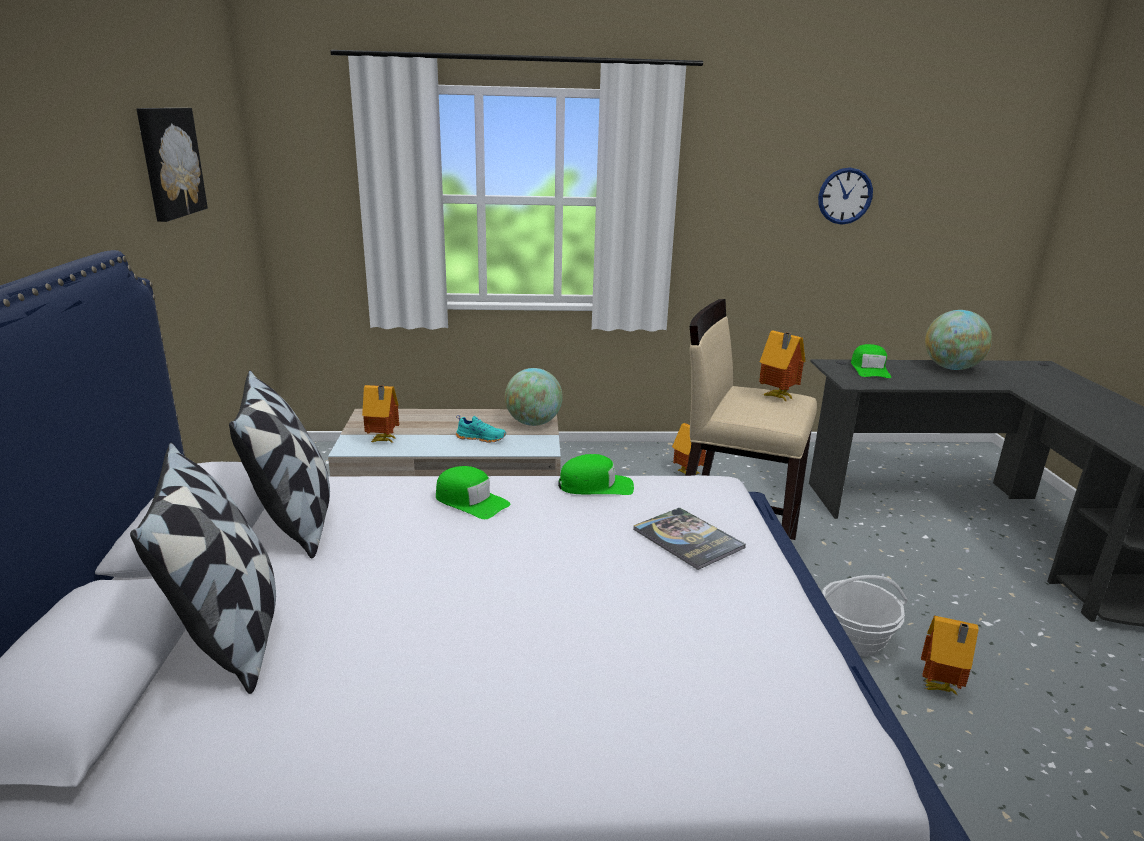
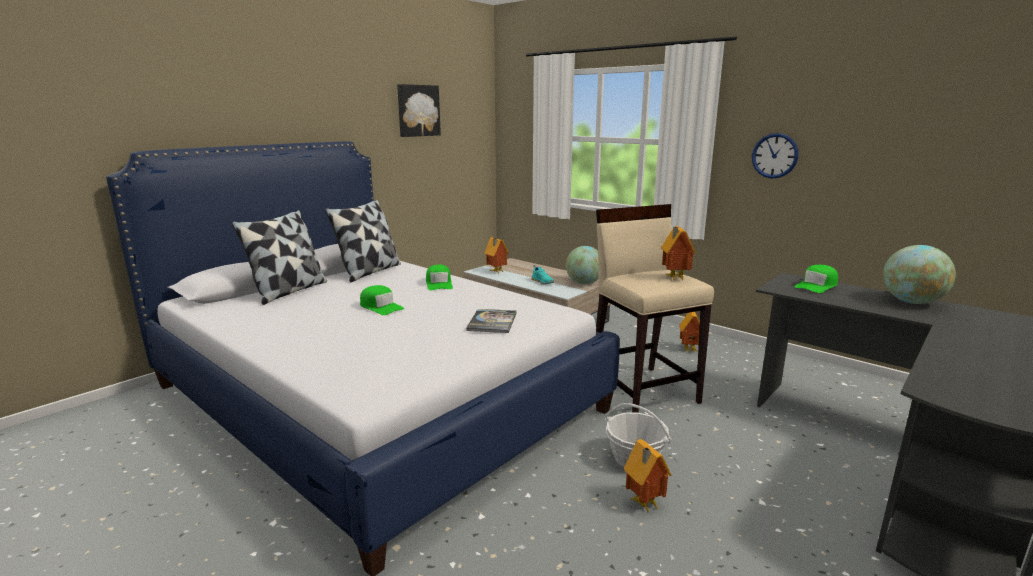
camera: 45 degrees right, 5 degrees down
green cap [558,454,634,495] -> green cap moved to [360,285,404,315]
wall clock [818,168,873,225] -> wall clock moved to [752,133,799,179]

